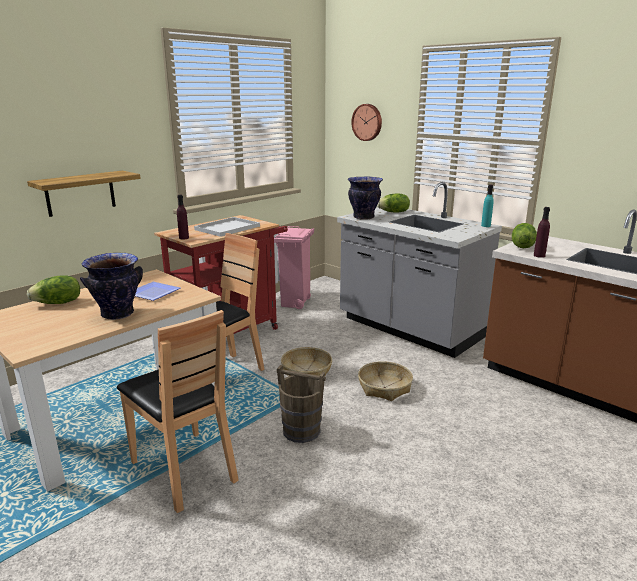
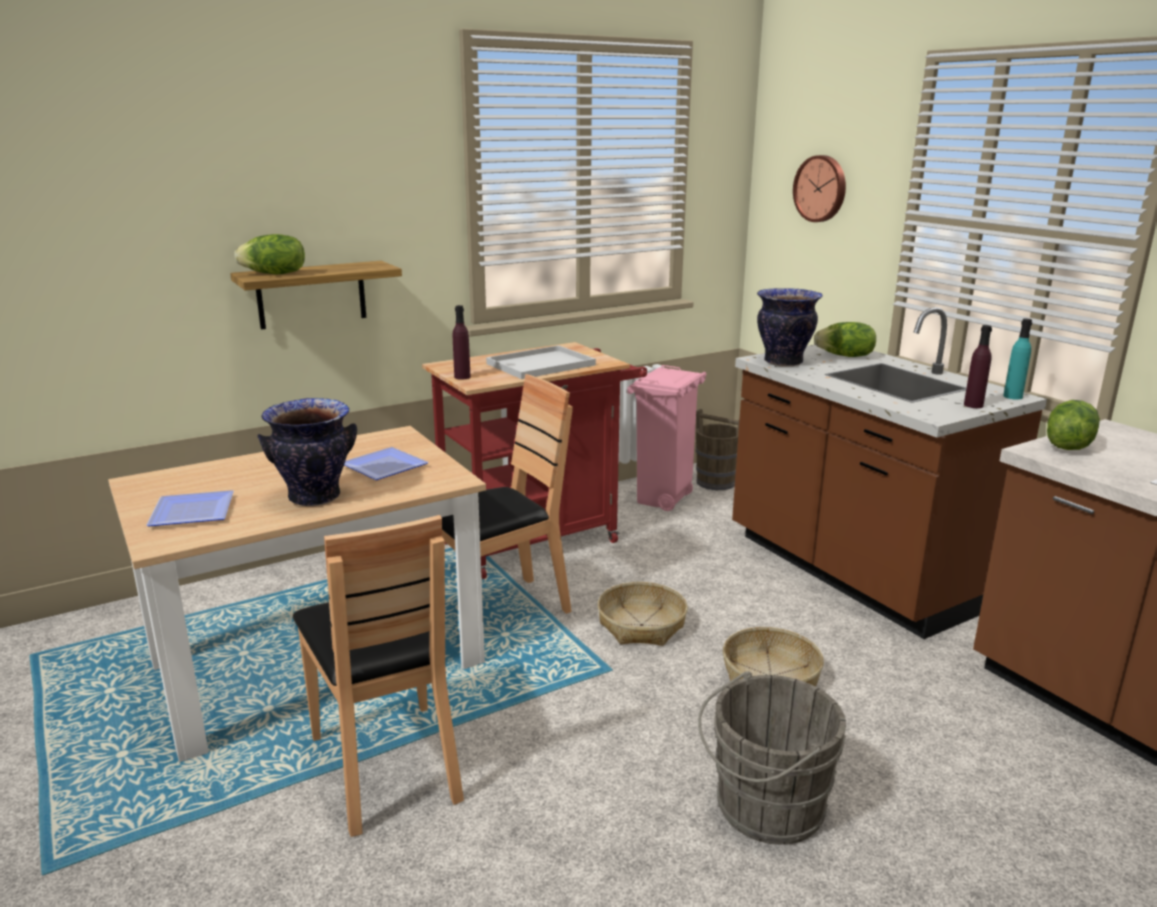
camera: 15 degrees right, 0 degrees up
lettuce [27,275,80,304] -> lettuce moved to [234,234,305,274]
brown bucket [277,364,326,443] -> brown bucket moved to [696,409,739,490]
grey counter [337,182,502,358] -> brown counter [732,307,1047,639]
purple bottle [534,207,550,258] -> purple bottle moved to [964,325,992,408]
none -> plate [146,490,234,526]
none -> grey bucket [698,671,846,845]

